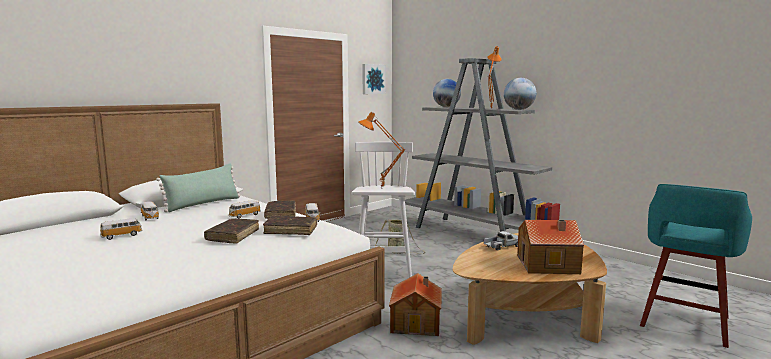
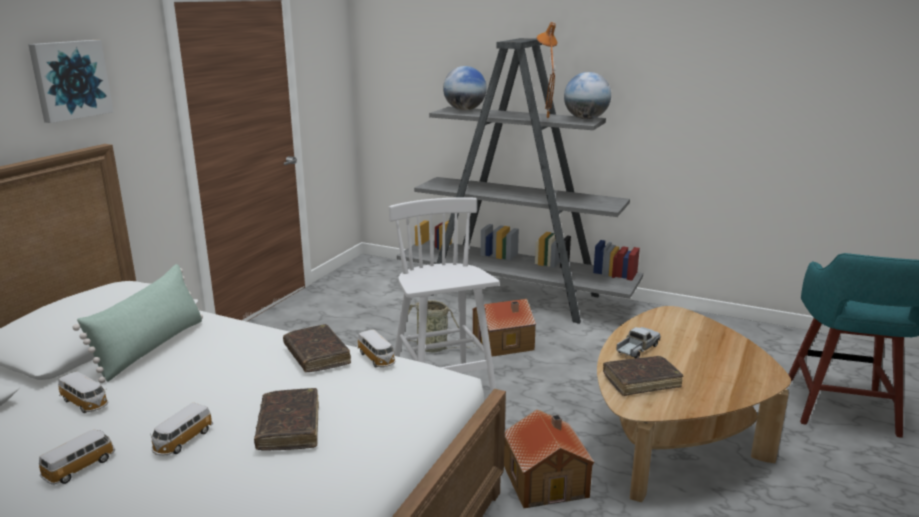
camera: 20 degrees left, 10 degrees up
toy car [228,200,261,218] -> toy car moved to [150,403,213,456]
brown book [263,215,317,235] -> brown book moved to [603,356,683,396]
orange table lamp [358,112,405,189] -> none
picture [362,64,386,94] -> picture moved to [28,40,113,123]
toy house [517,220,584,274] -> toy house moved to [473,299,536,357]

